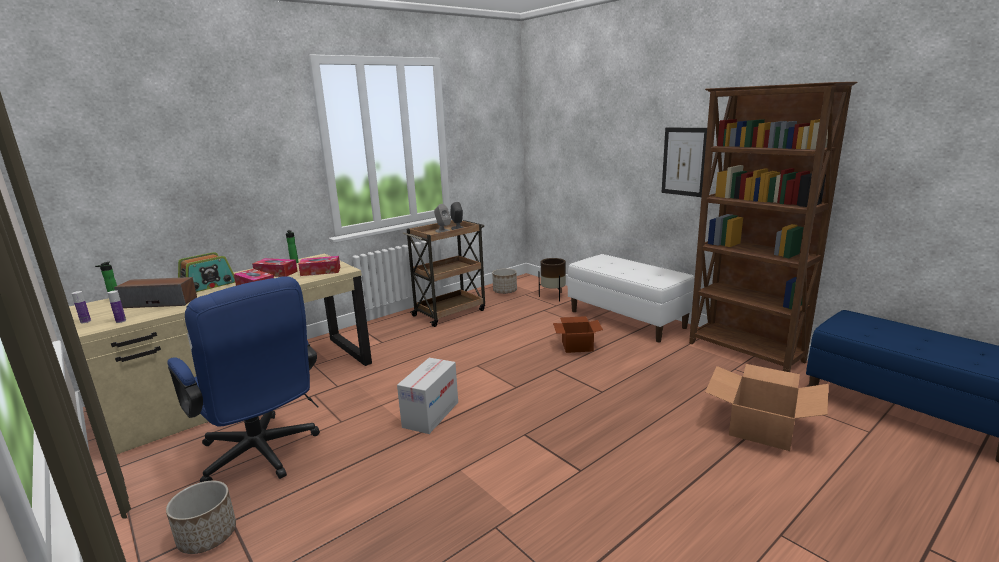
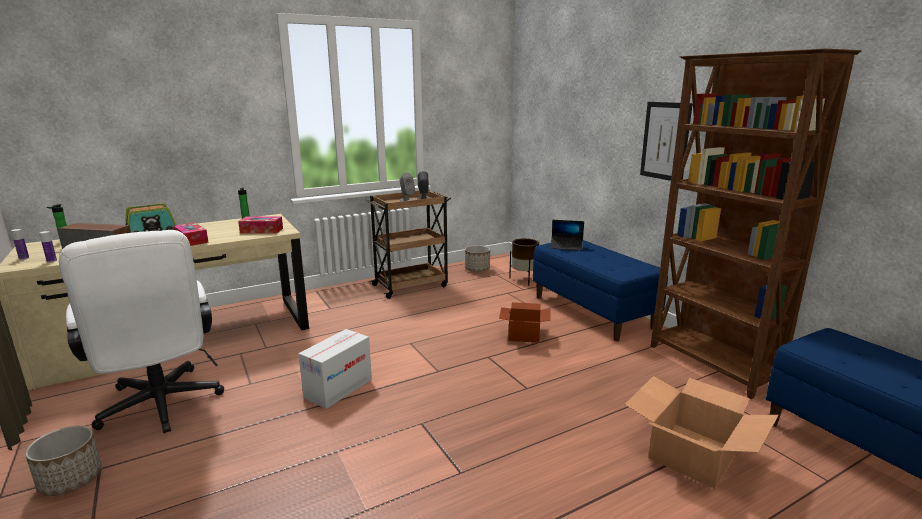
camera: 10 degrees right, 0 degrees up
blue office chair [167,276,320,482] -> white office chair [59,230,224,433]
tissue box [252,258,297,277] -> none
white bench [568,254,695,342] -> blue bench [533,240,668,341]
none -> laptop [550,220,584,251]

